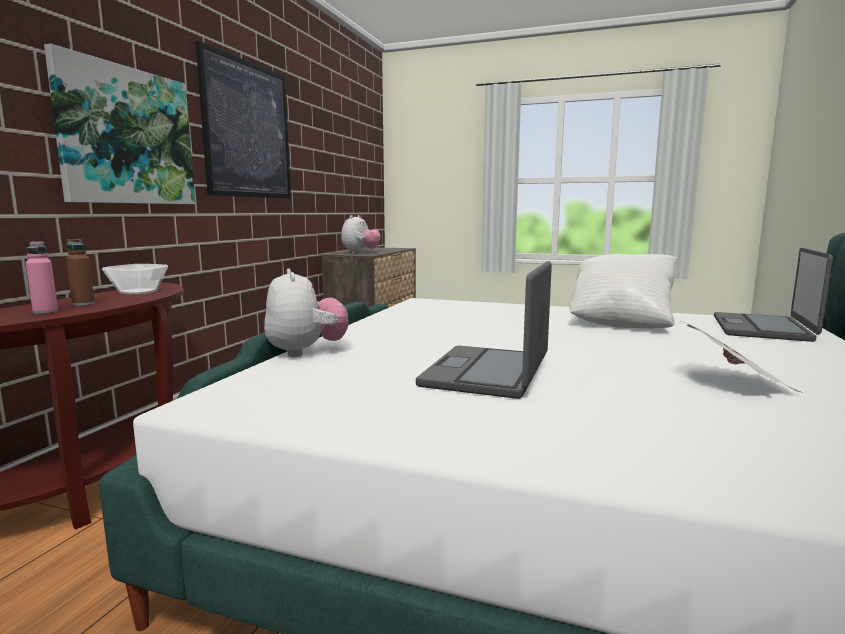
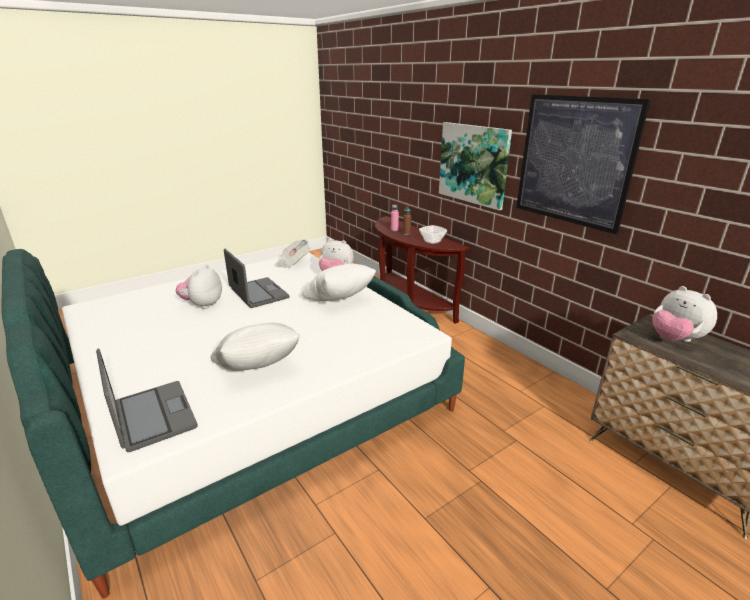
camera: 125 degrees right, 15 degrees up
newspaper [683,322,804,393] -> newspaper moved to [274,240,310,268]
none -> plush toy [176,265,222,309]
none -> white pillow [302,264,376,301]

